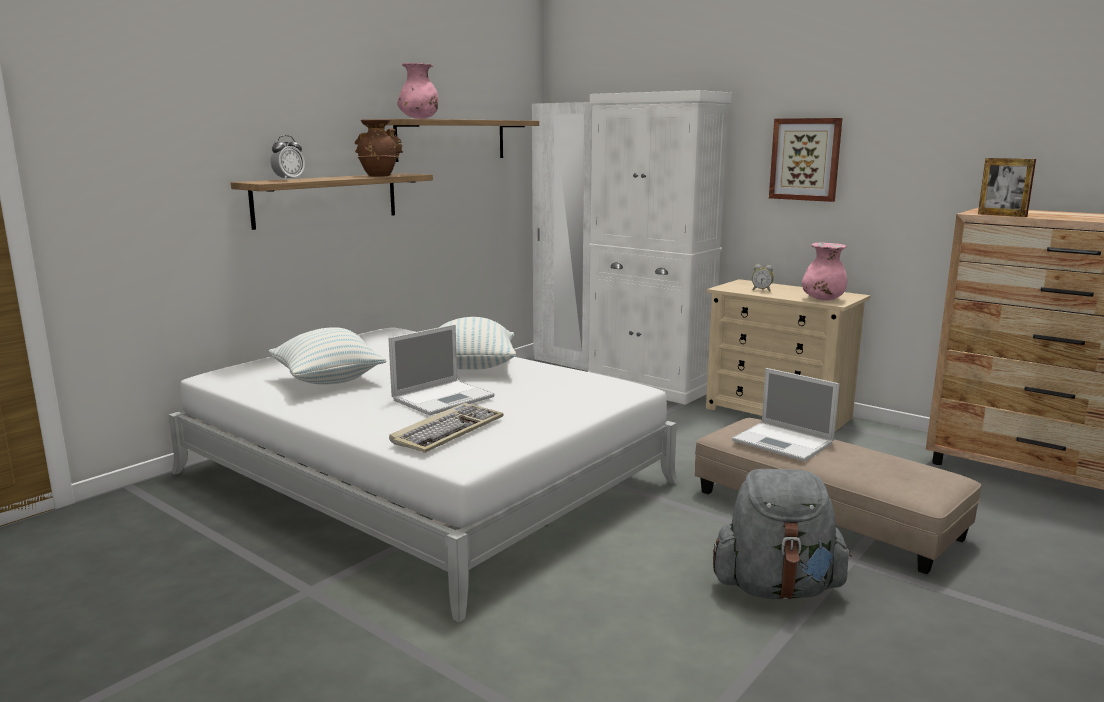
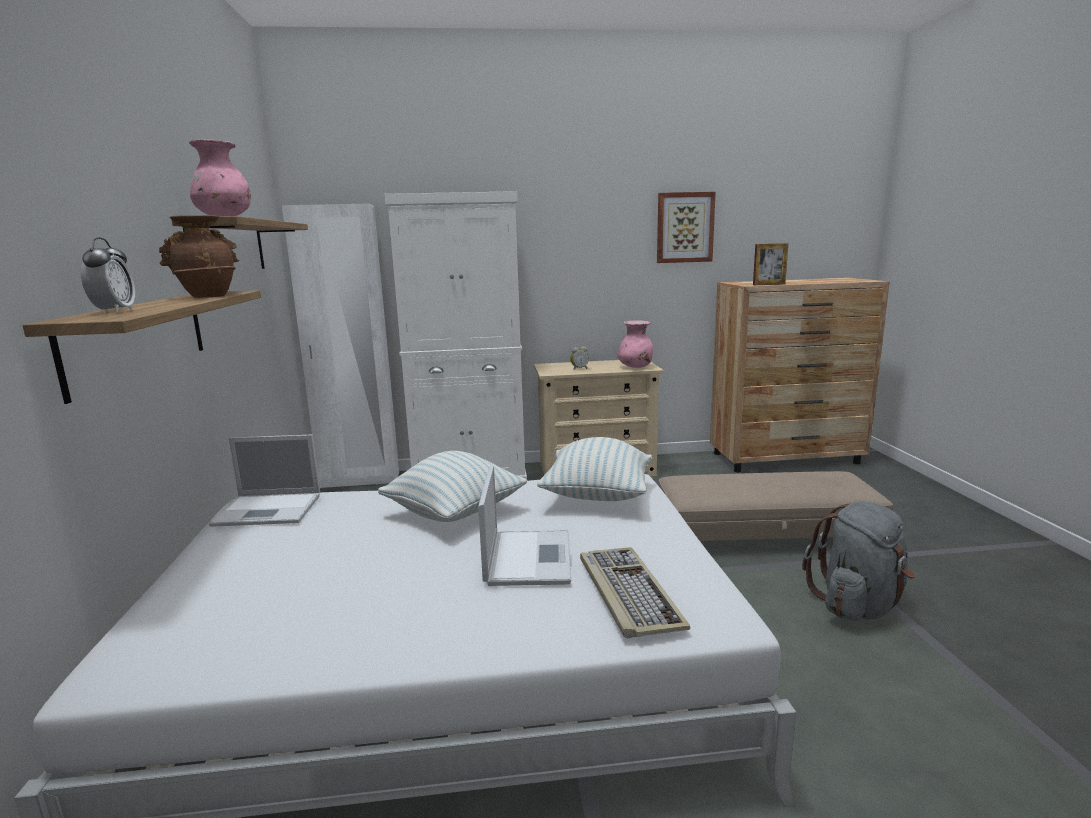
camera: 45 degrees left, 0 degrees up
pillow [269,327,386,385] -> pillow moved to [537,437,653,501]
laptop [732,368,839,462] -> laptop moved to [209,435,320,527]
picture [769,118,842,202] -> picture moved to [657,192,716,263]

